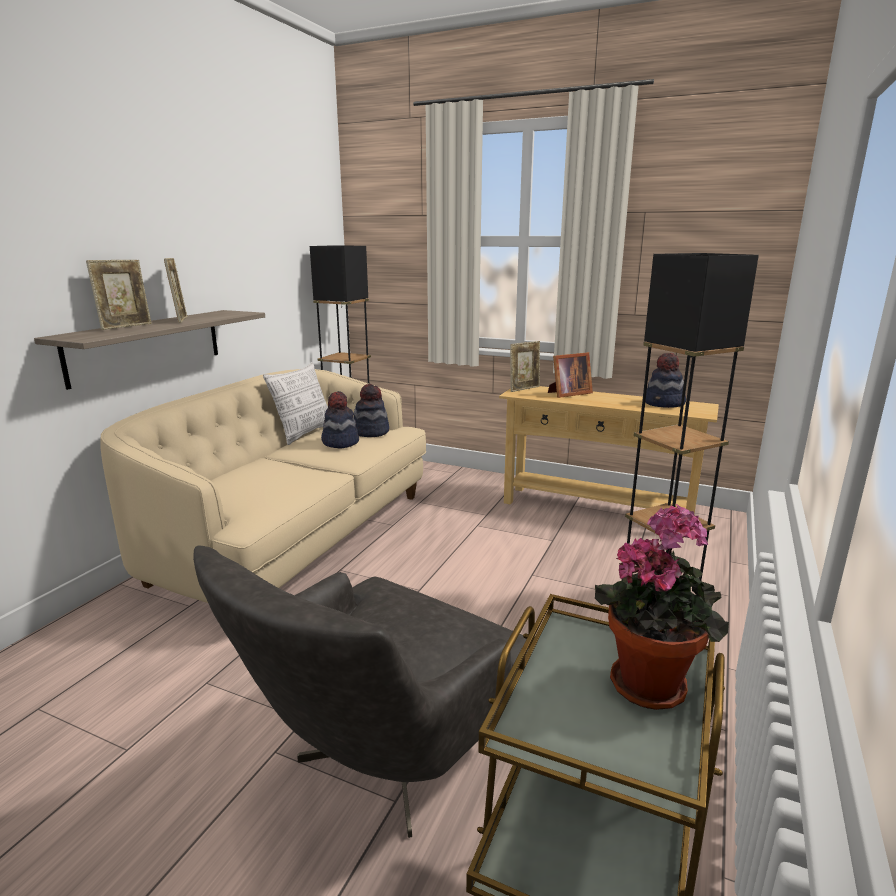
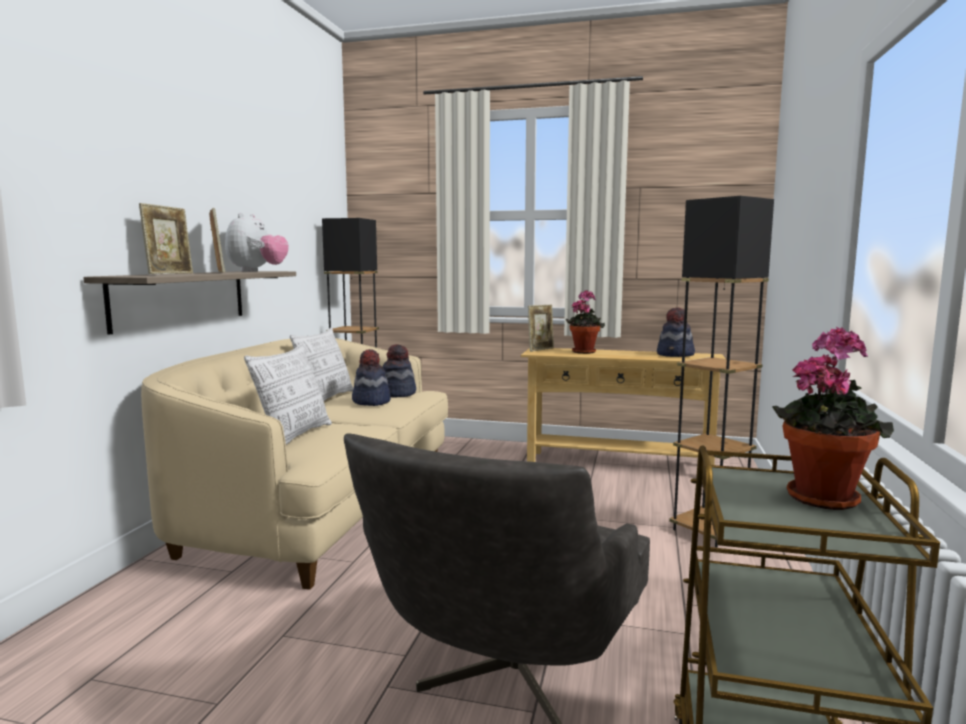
camera: 10 degrees left, 10 degrees down
picture frame [548,352,593,398] -> potted plant [566,290,605,354]
none -> plush toy [225,212,289,272]
none -> pillow [244,344,332,444]

